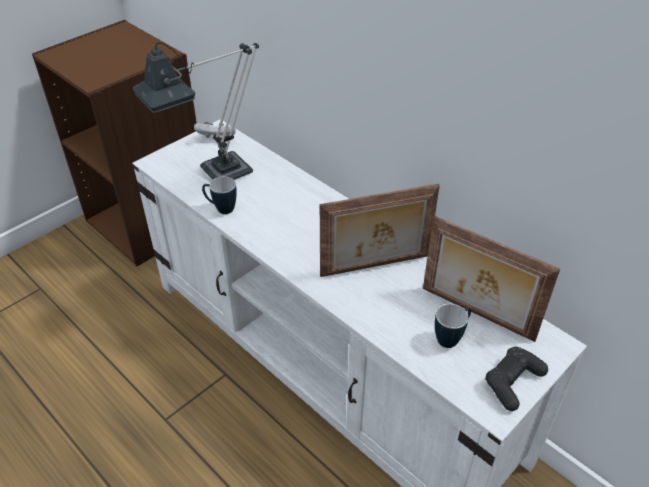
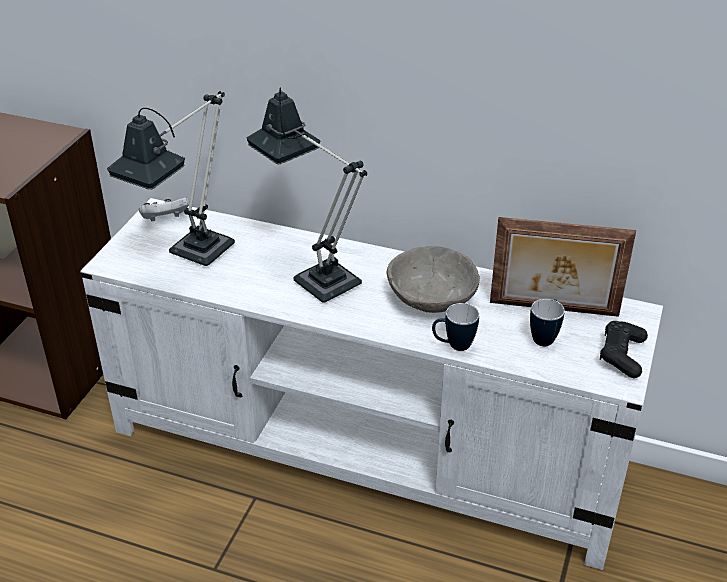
camera: 25 degrees left, 5 degrees down
mug [202,176,237,214] -> mug moved to [432,303,479,351]
picture frame [320,184,440,277] -> grey bowl [387,246,480,313]
none -> table lamp [246,88,367,303]

